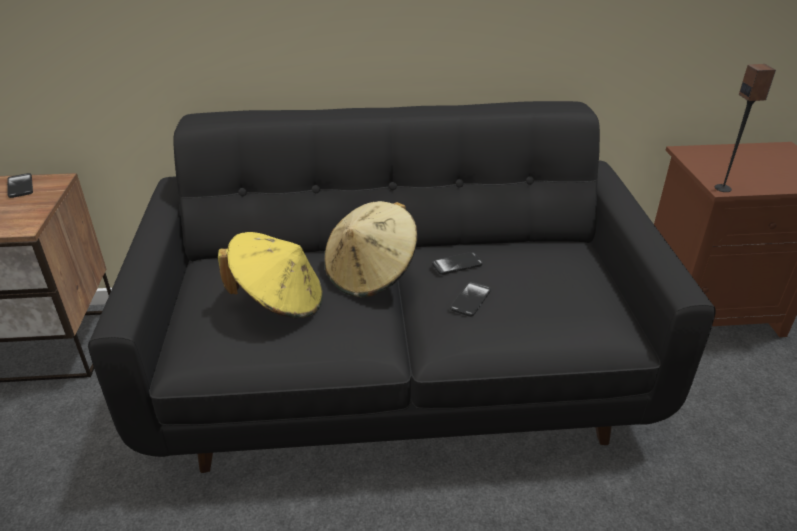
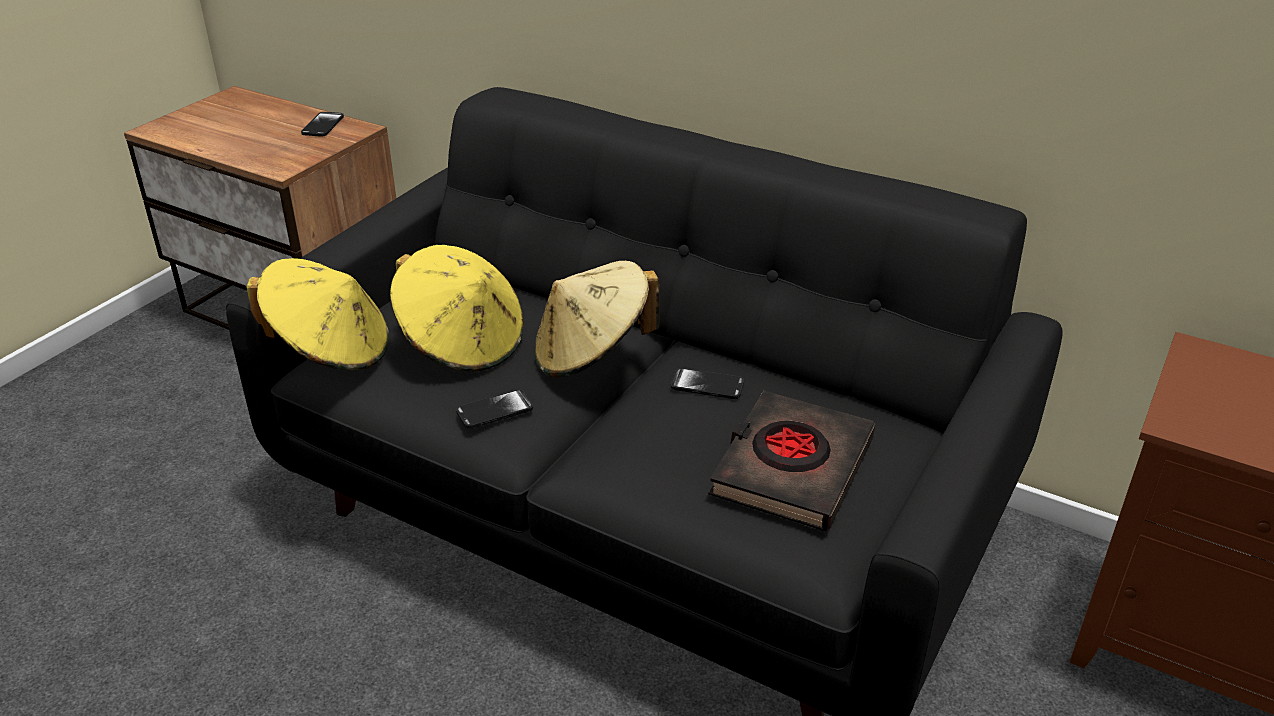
camera: 35 degrees right, 0 degrees up
phone [450,281,491,317] -> phone moved to [456,389,533,429]
speaker [715,64,776,192] -> none
none -> yellow hat [246,258,389,370]
none -> black book [708,391,875,531]

